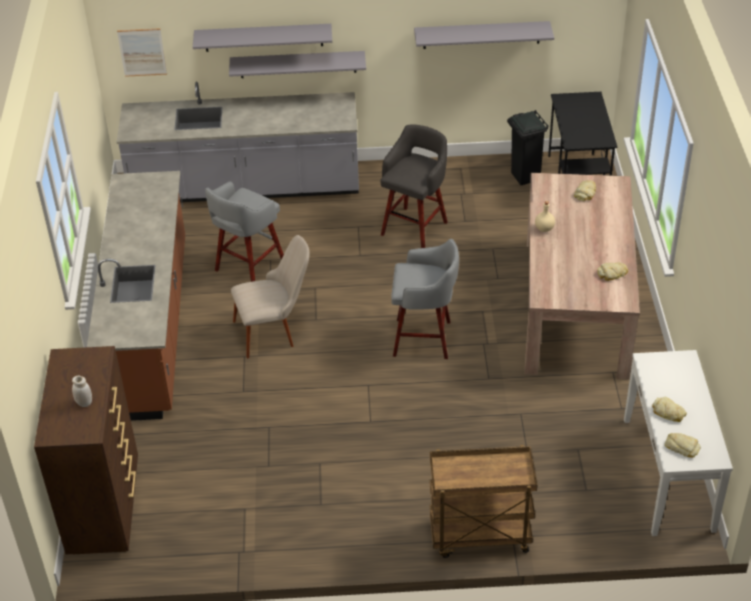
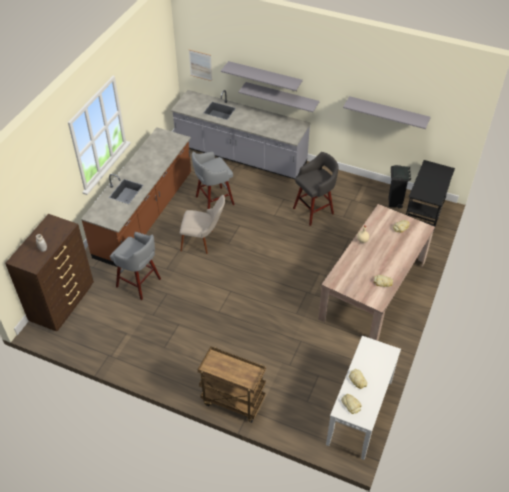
camera: 25 degrees right, 5 degrees up
grey stool [391,239,459,359] -> grey stool moved to [110,232,161,300]

